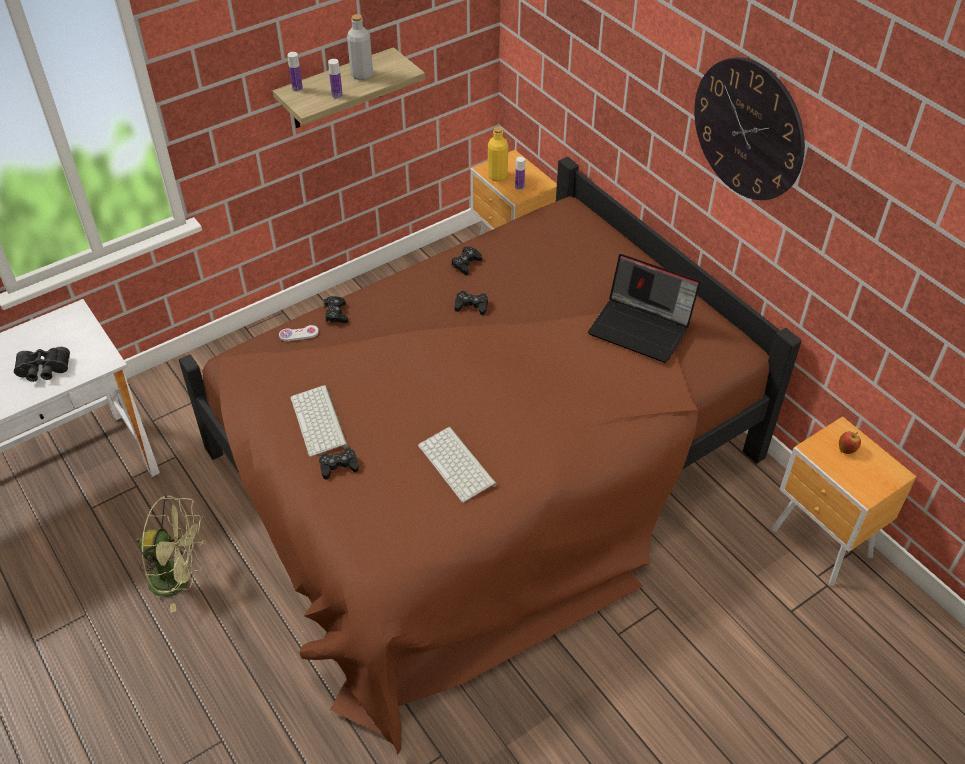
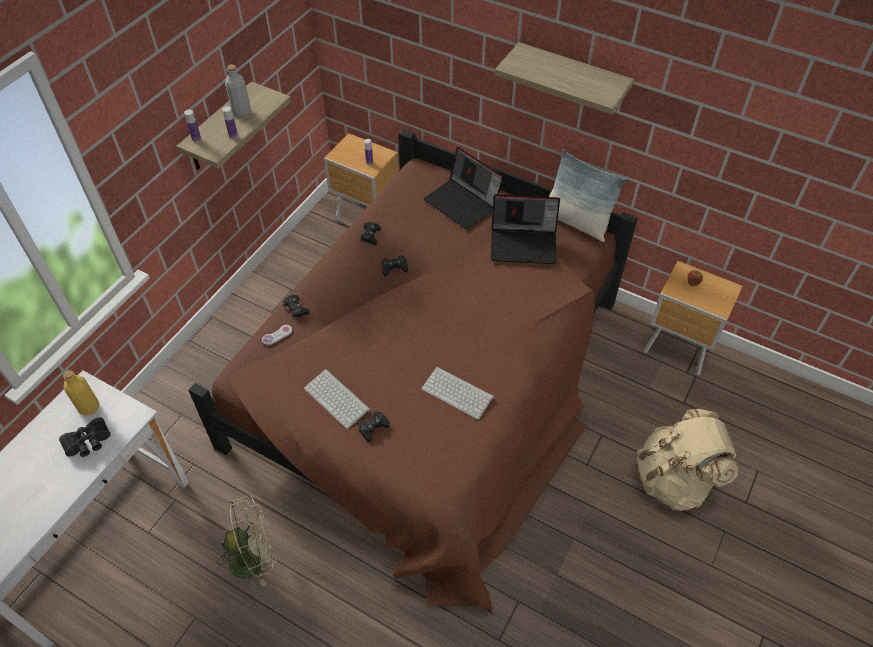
camera: 25 degrees left, 5 degrees up
yellow bottle [488,127,508,182] -> yellow bottle moved to [63,370,99,415]
wall clock [694,57,805,200] -> shelf [495,42,634,115]
none -> laptop [424,147,503,230]
none -> pillow [549,149,627,242]
none -> beige backpack [637,409,738,511]

